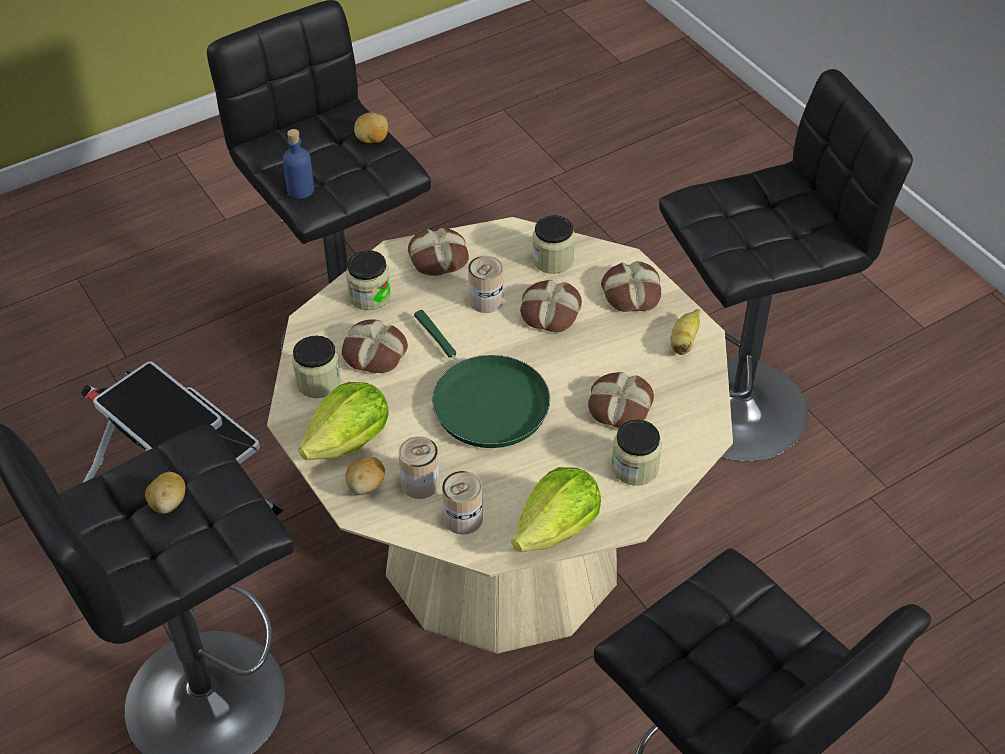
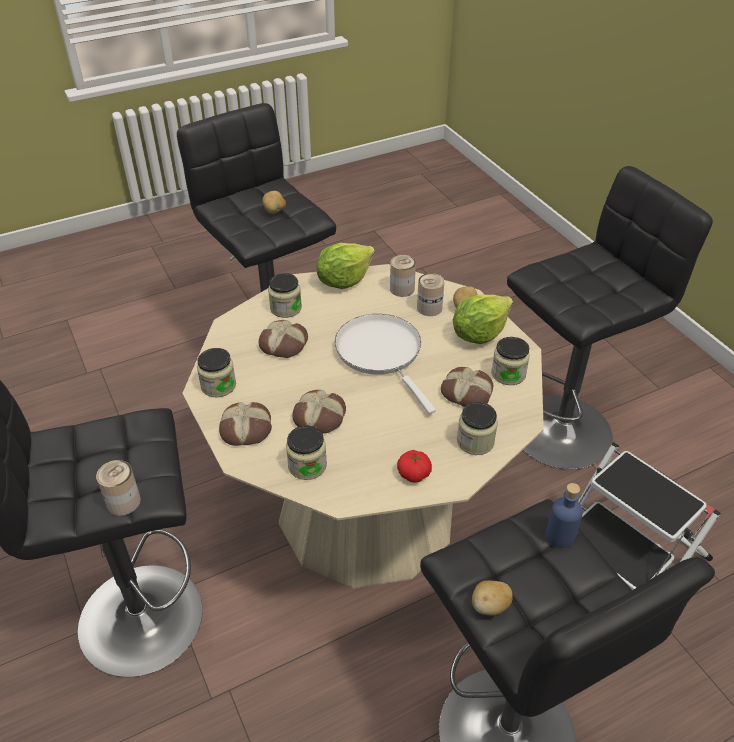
camera: 175 degrees left, 5 degrees down
potato [145,472,185,514] -> potato moved to [262,191,286,214]
bread [408,228,469,276] -> tomato [397,450,432,483]
green frying pan [414,310,550,448] -> white frying pan [335,314,436,414]
can [468,256,503,313] -> can moved to [96,460,141,516]
banana [671,309,700,355] -> jar [197,348,236,397]

